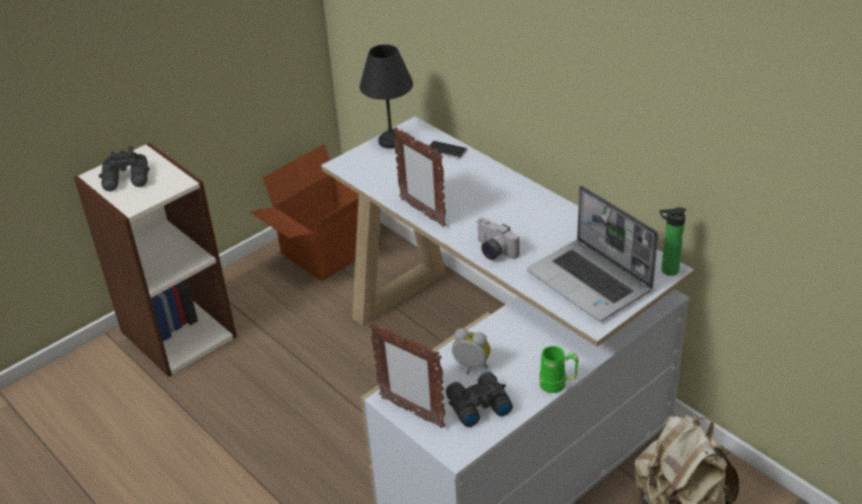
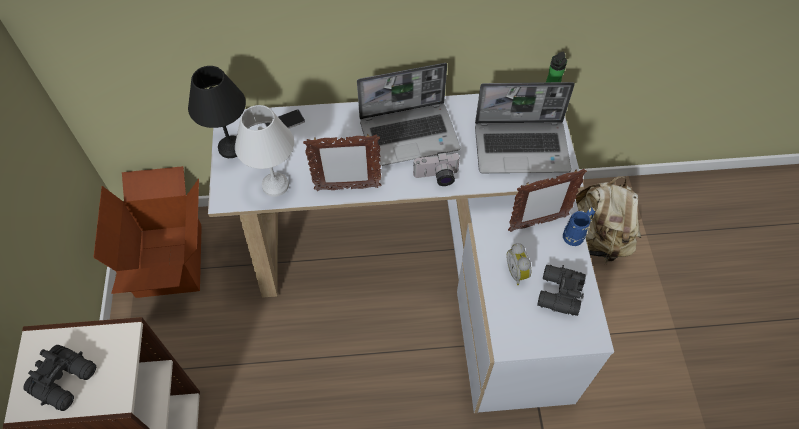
camera: 55 degrees left, 20 degrees up
picture frame [369,323,446,428] -> picture frame moved to [508,169,587,232]
alarm clock [452,328,491,374] -> alarm clock turned 75 degrees counterclockwise [506,243,531,285]
green mug [539,346,579,393] -> blue mug [563,207,595,246]
none -> white table lamp [235,105,294,197]
none -> laptop [357,63,460,166]

